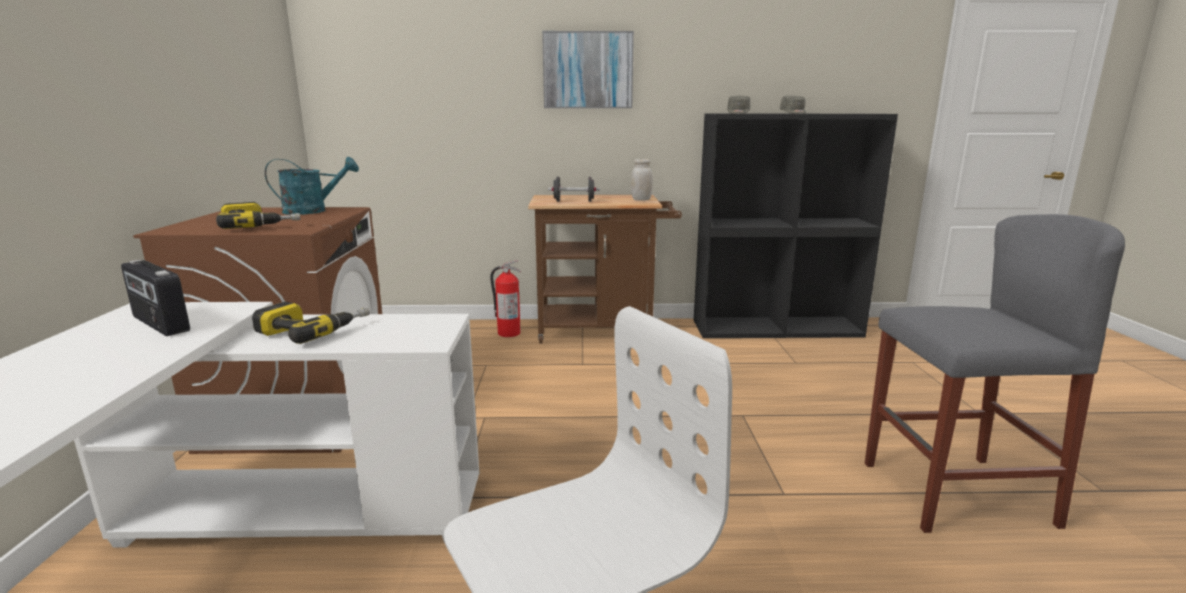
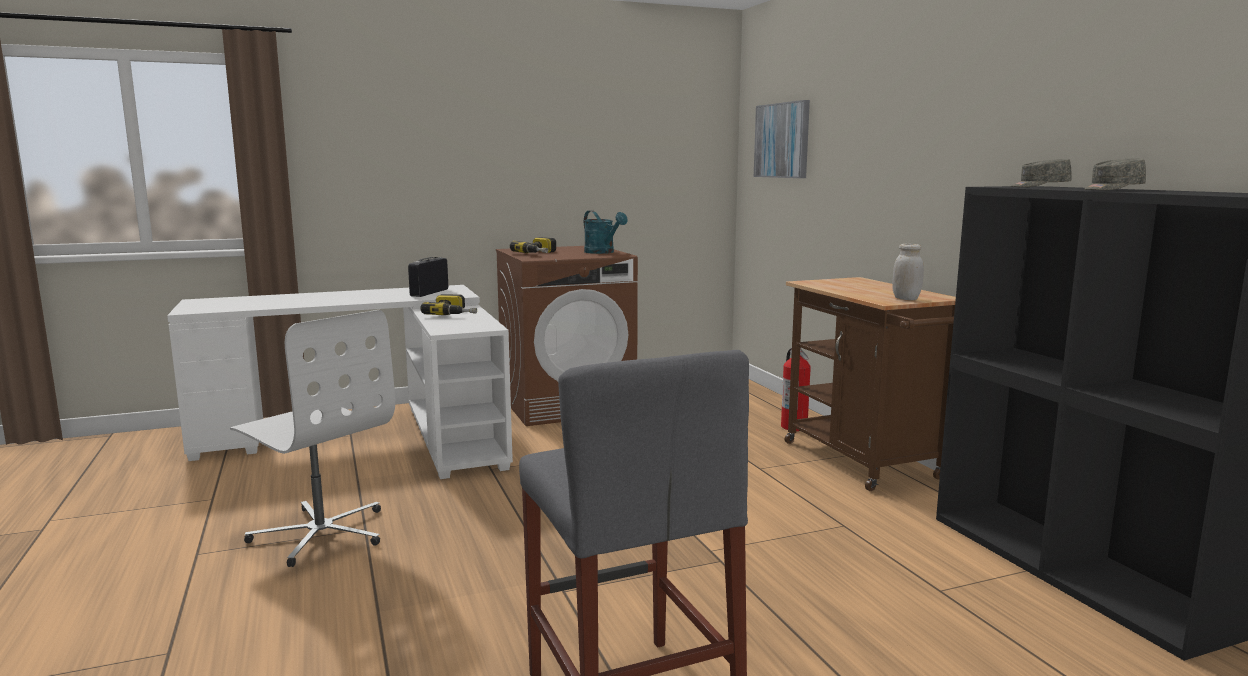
camera: 70 degrees right, 5 degrees down
picture [542,31,634,108] -> picture moved to [754,100,810,178]
black dumbbell [548,177,600,202] -> none

